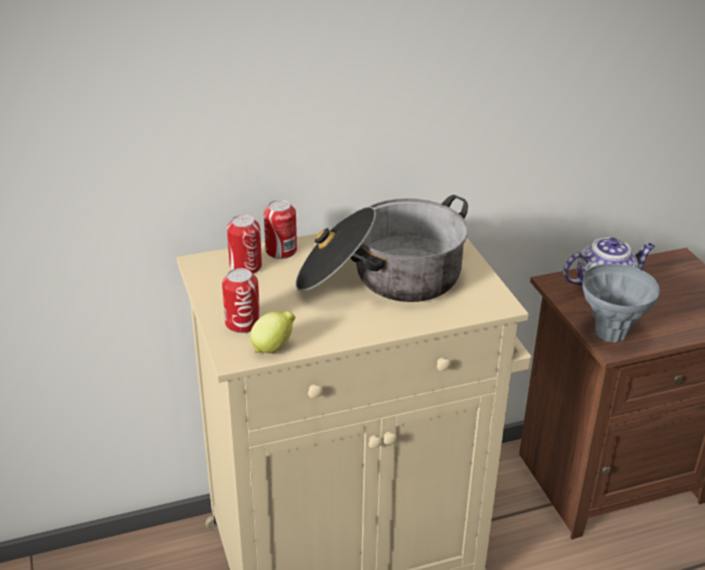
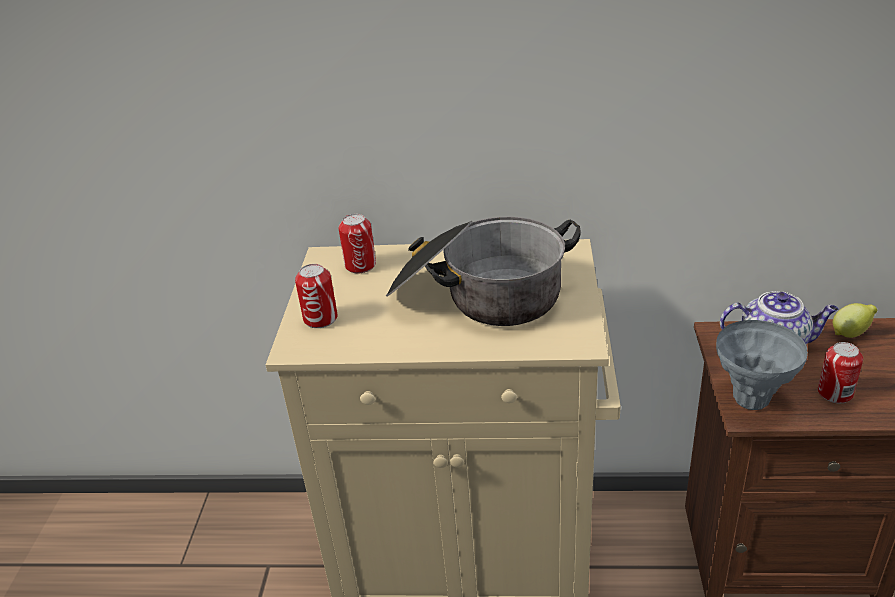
camera: 25 degrees right, 0 degrees up
lemon [250,311,295,353] -> lemon moved to [833,303,877,338]
can [264,200,297,259] -> can moved to [818,342,863,403]

